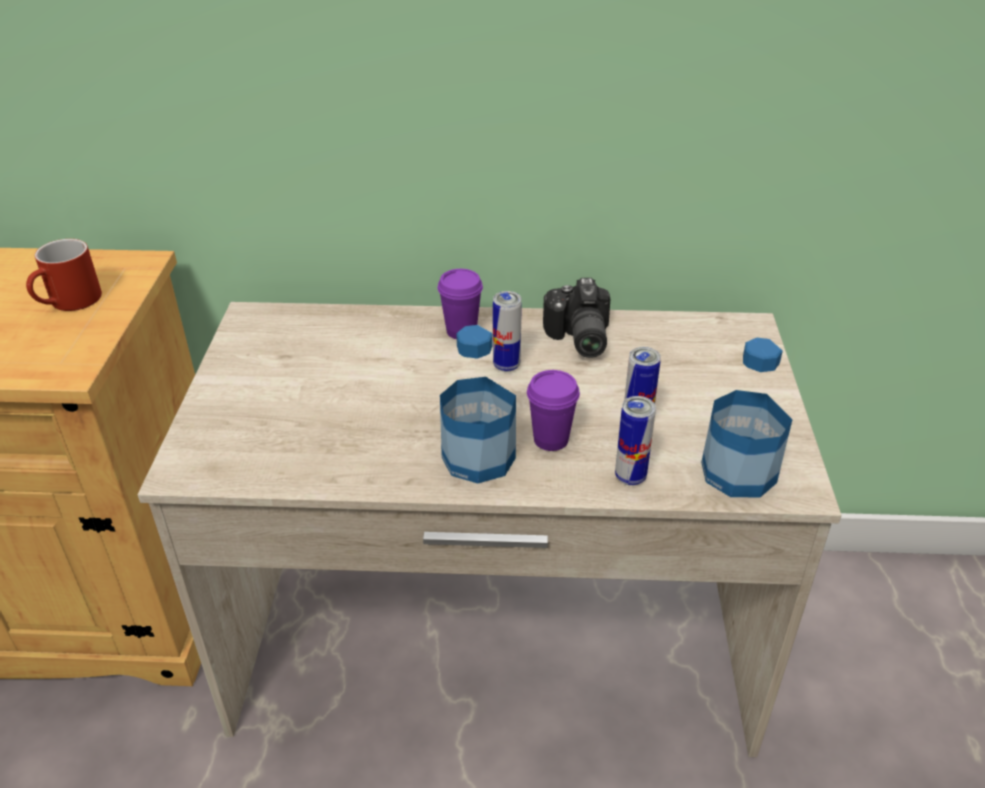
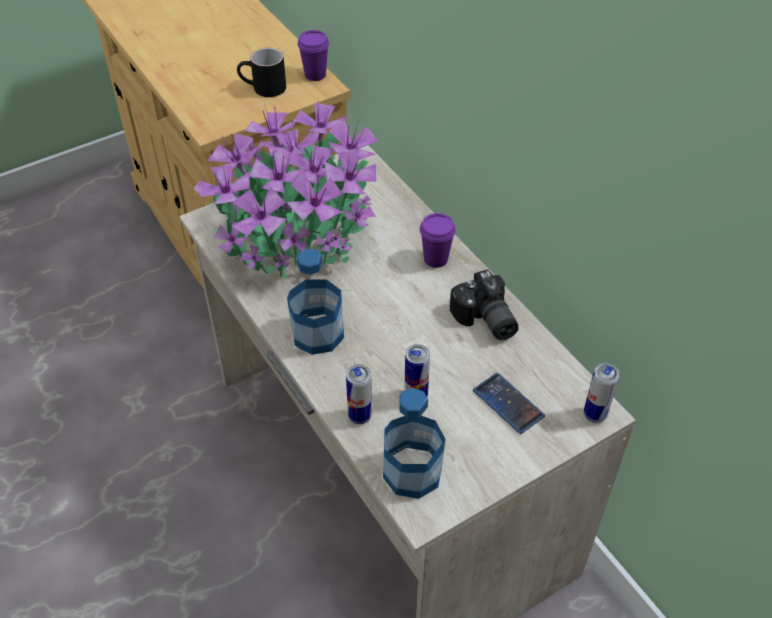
camera: 55 degrees right, 10 degrees up
red mug [26,239,102,311] -> black mug [237,48,286,97]
can [493,291,522,372] -> can moved to [584,363,620,423]
purple cup [527,370,580,451] -> purple cup moved to [298,30,329,81]
camera [543,278,610,358] -> camera turned 75 degrees counterclockwise [450,270,519,340]
none -> potted plant [194,98,378,279]
none -> phone [473,373,545,434]

